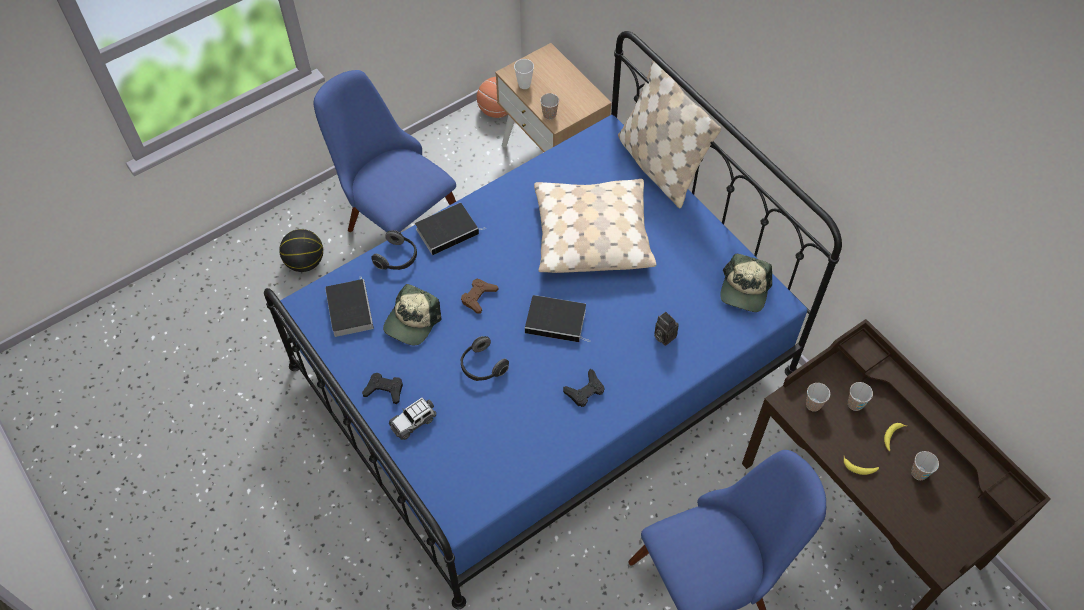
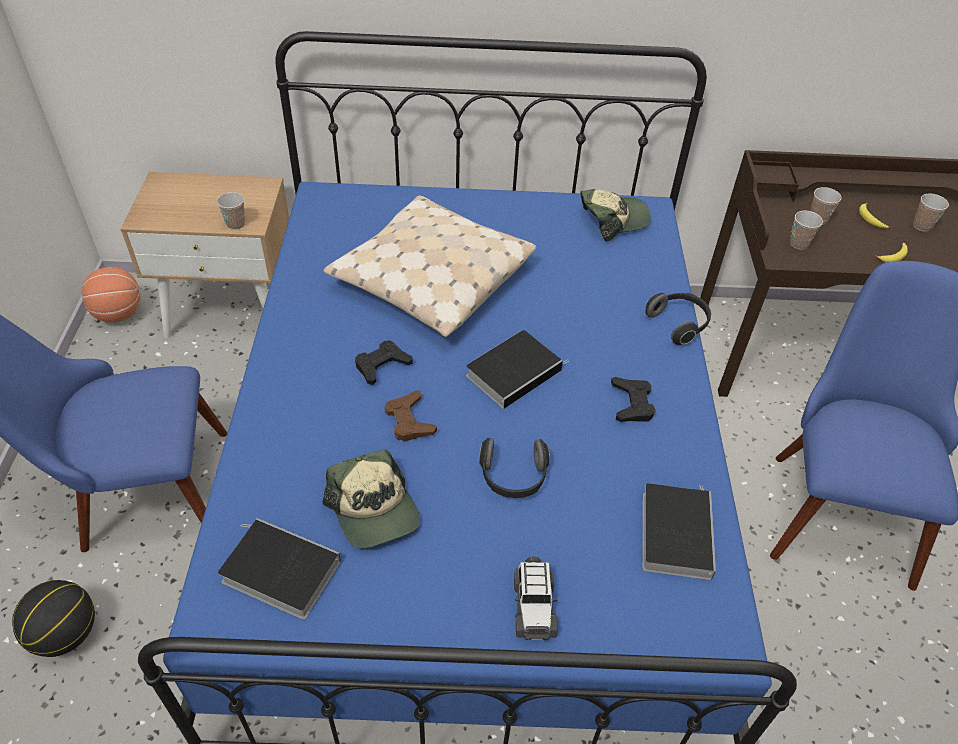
camera: 55 degrees left, 10 degrees down
black game controller [362,373,403,404] -> black game controller moved to [355,340,413,385]
headphones [371,230,417,270] -> headphones moved to [645,293,711,345]
book [415,203,486,255] -> book moved to [643,483,716,580]
cup [514,59,534,89] -> none
beige pillow [618,60,721,208] -> none
camera [654,312,678,346] -> none
cap [720,254,772,312] -> cap turned 75 degrees counterclockwise [580,189,651,242]

